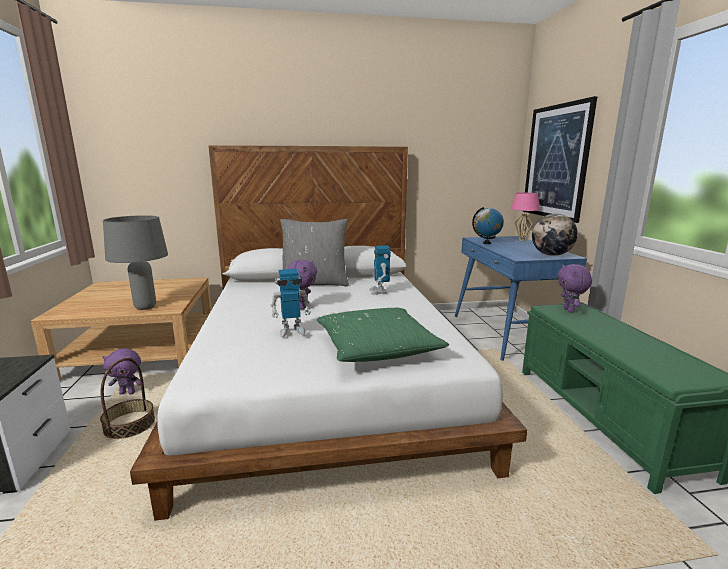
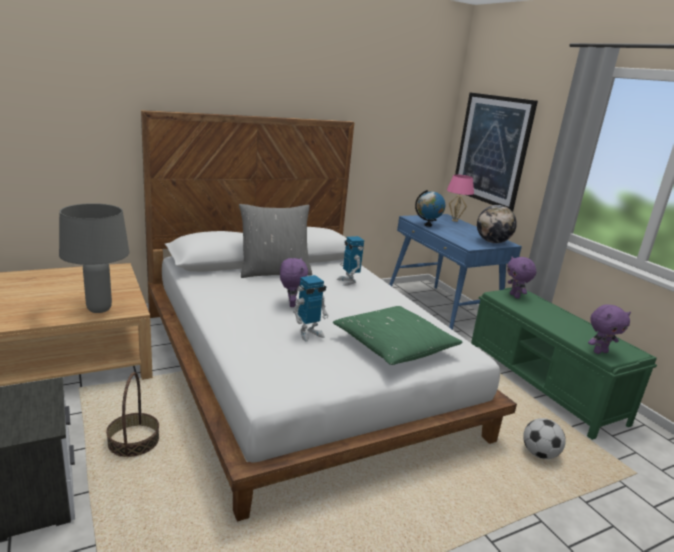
camera: 20 degrees left, 5 degrees up
purple plush toy [103,348,144,395] -> purple plush toy moved to [588,305,631,354]
none -> football [523,418,566,459]

